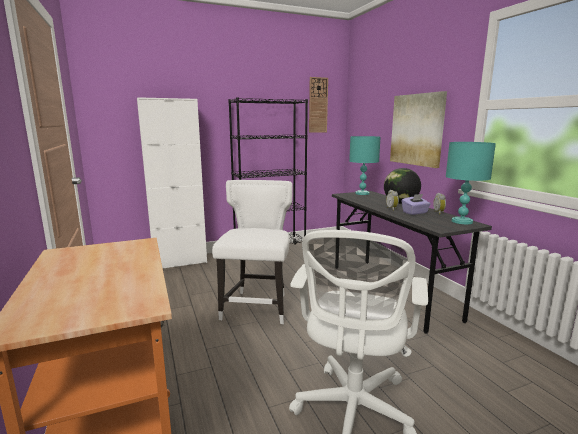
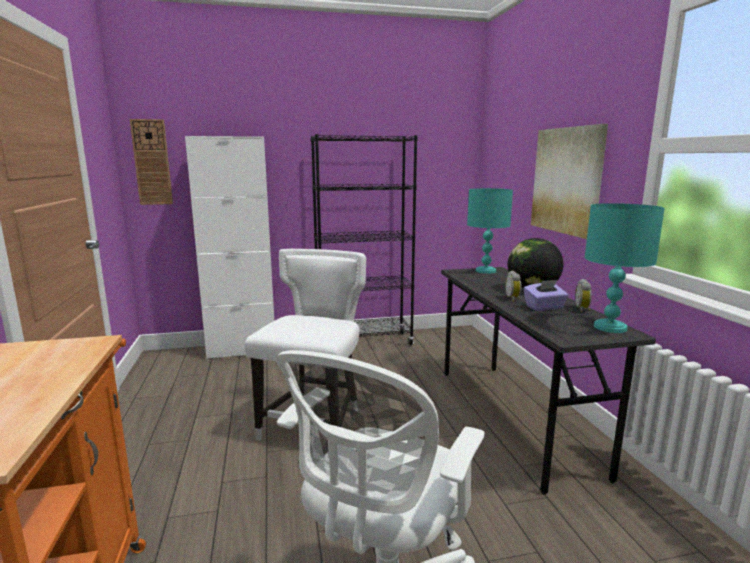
camera: 10 degrees right, 0 degrees up
wall clock [309,77,328,133] -> wall clock moved to [130,119,173,205]

